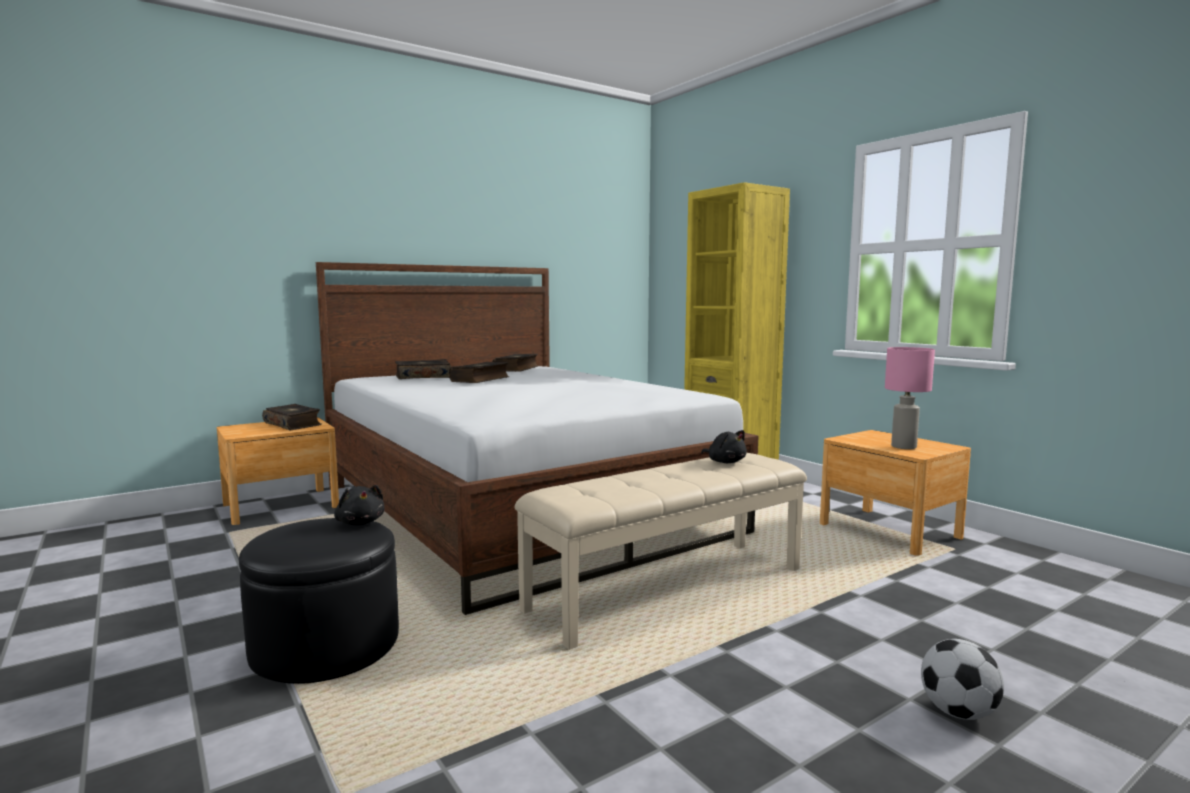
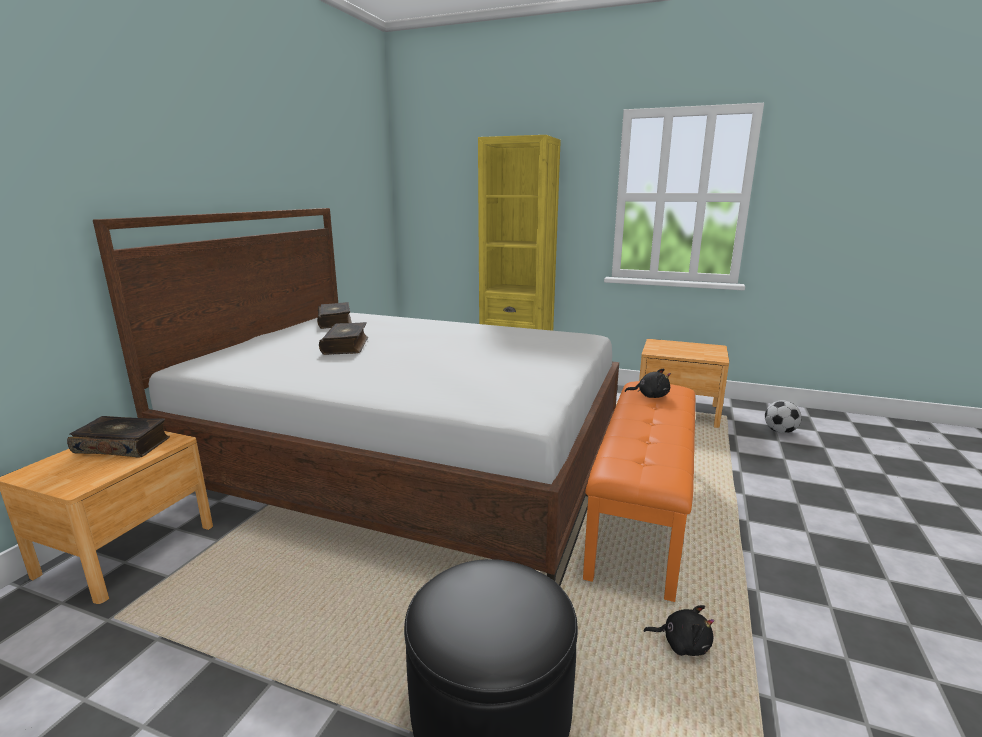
camera: 35 degrees left, 10 degrees up
black plush toy [334,485,385,525] -> black plush toy moved to [644,605,714,656]
book [395,359,451,379] -> none
beige bench [515,453,807,650] -> orange bench [583,381,696,602]
pink table lamp [885,347,935,449] -> none
football [921,639,1004,720] -> football moved to [765,400,801,433]

